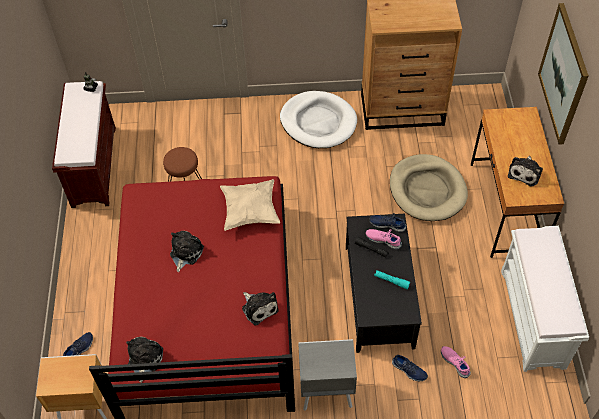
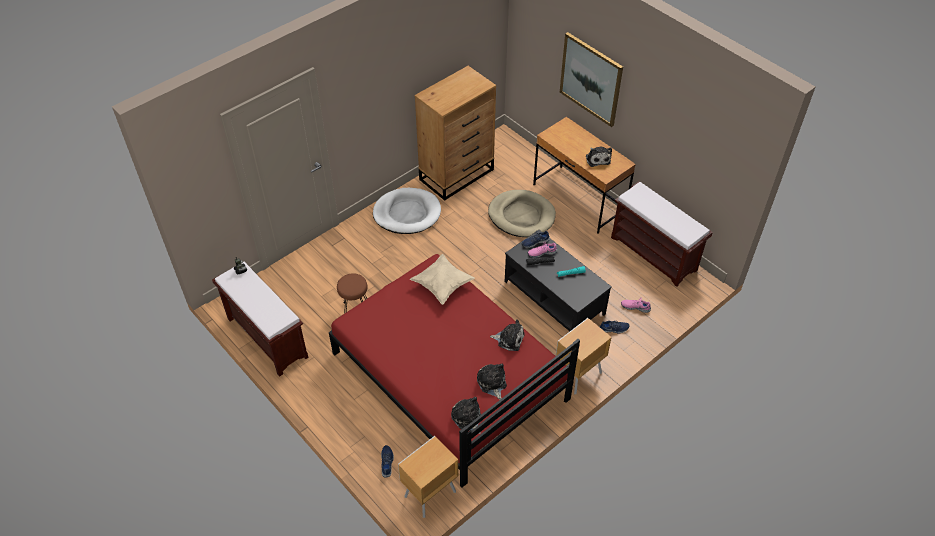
camera: 40 degrees left, 5 degrees down
plush toy [170,231,204,272] -> plush toy moved to [477,363,507,400]
grey nightstand [298,339,357,411] -> brown nightstand [556,318,612,394]
white bench [501,226,589,372] -> brown bench [611,181,713,287]

